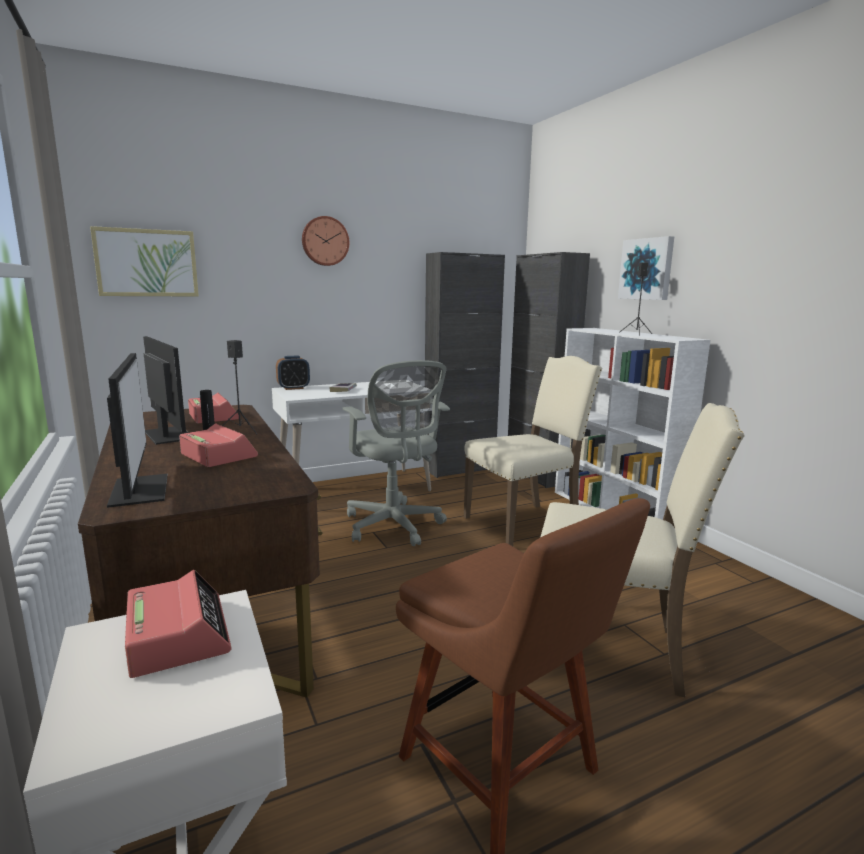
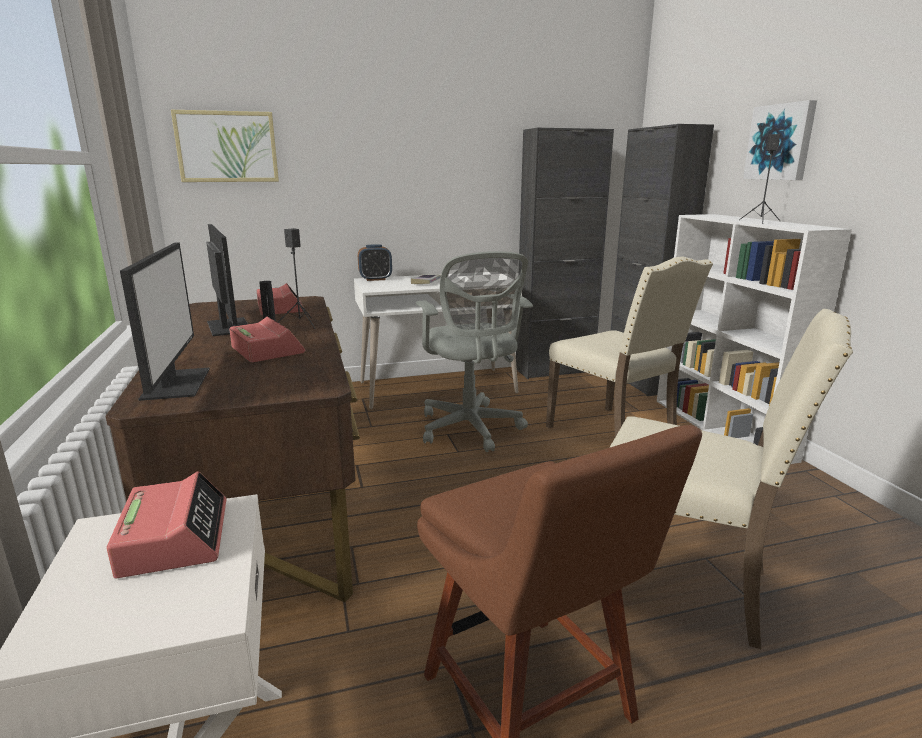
camera: 10 degrees right, 5 degrees up
wall clock [302,216,349,266] -> none
beige chair [464,356,602,546] -> beige chair turned 75 degrees clockwise [546,257,713,437]

